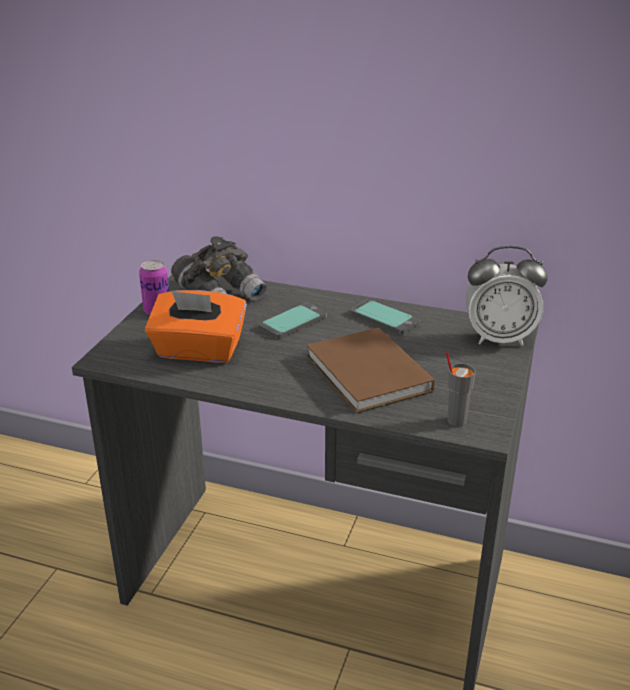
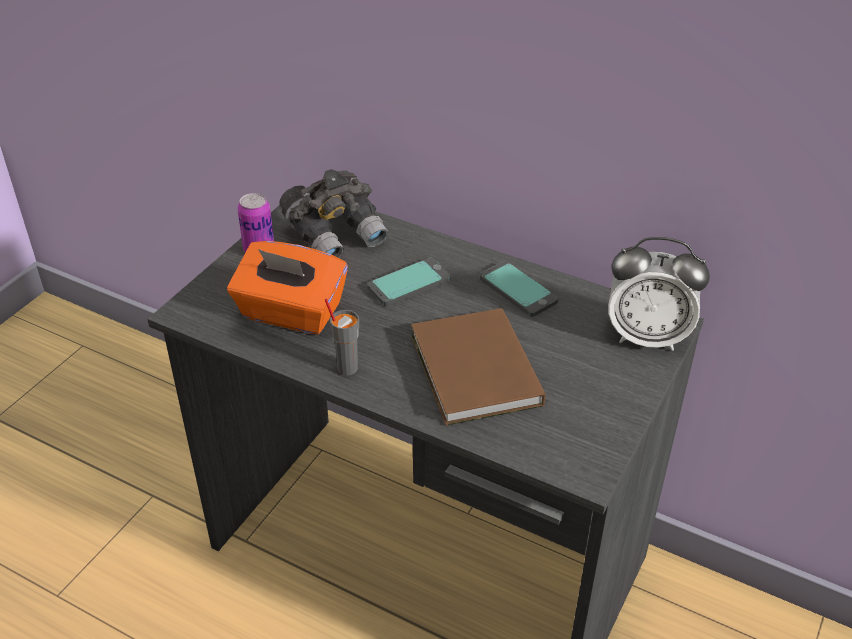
camera: 10 degrees right, 10 degrees up
grey cup [446,352,476,427] -> grey cup moved to [325,299,359,376]

